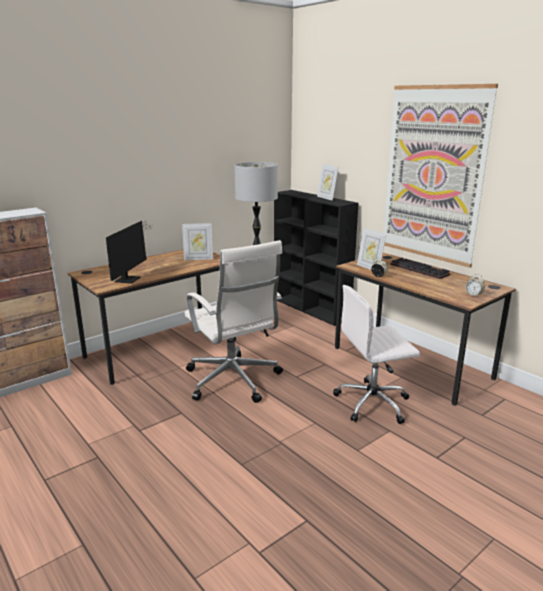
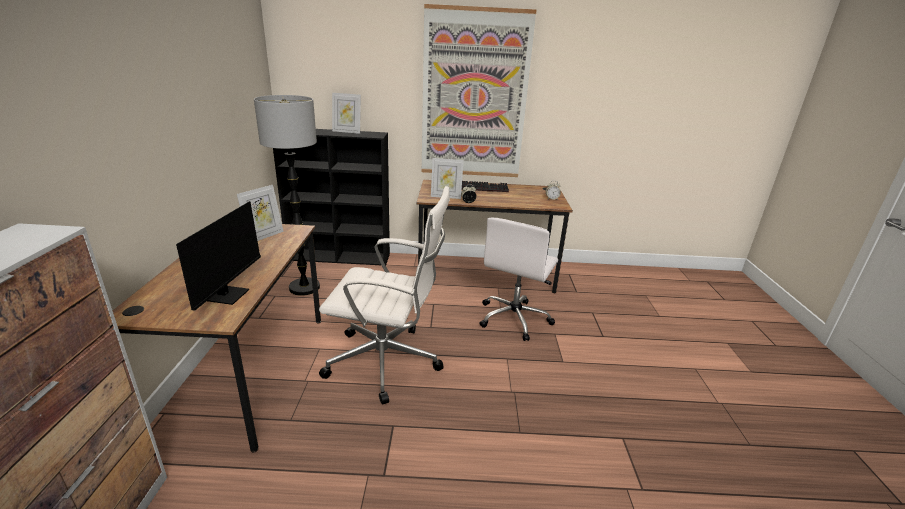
camera: 50 degrees left, 5 degrees up
monitor [106,220,152,284] -> monitor turned 45 degrees clockwise [176,200,270,310]

